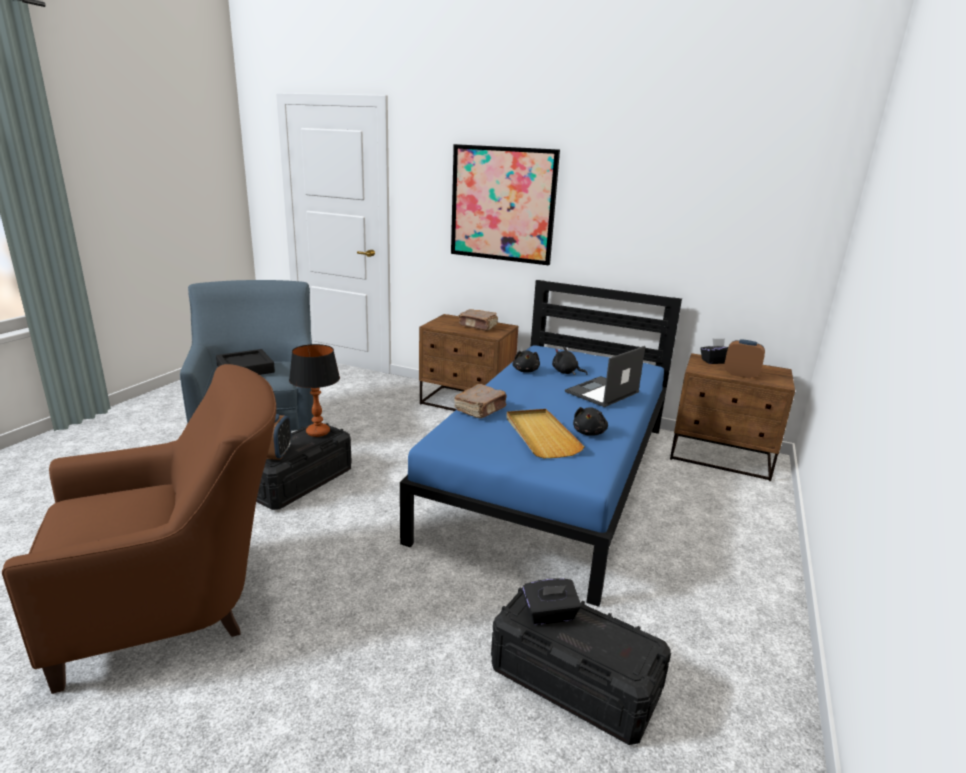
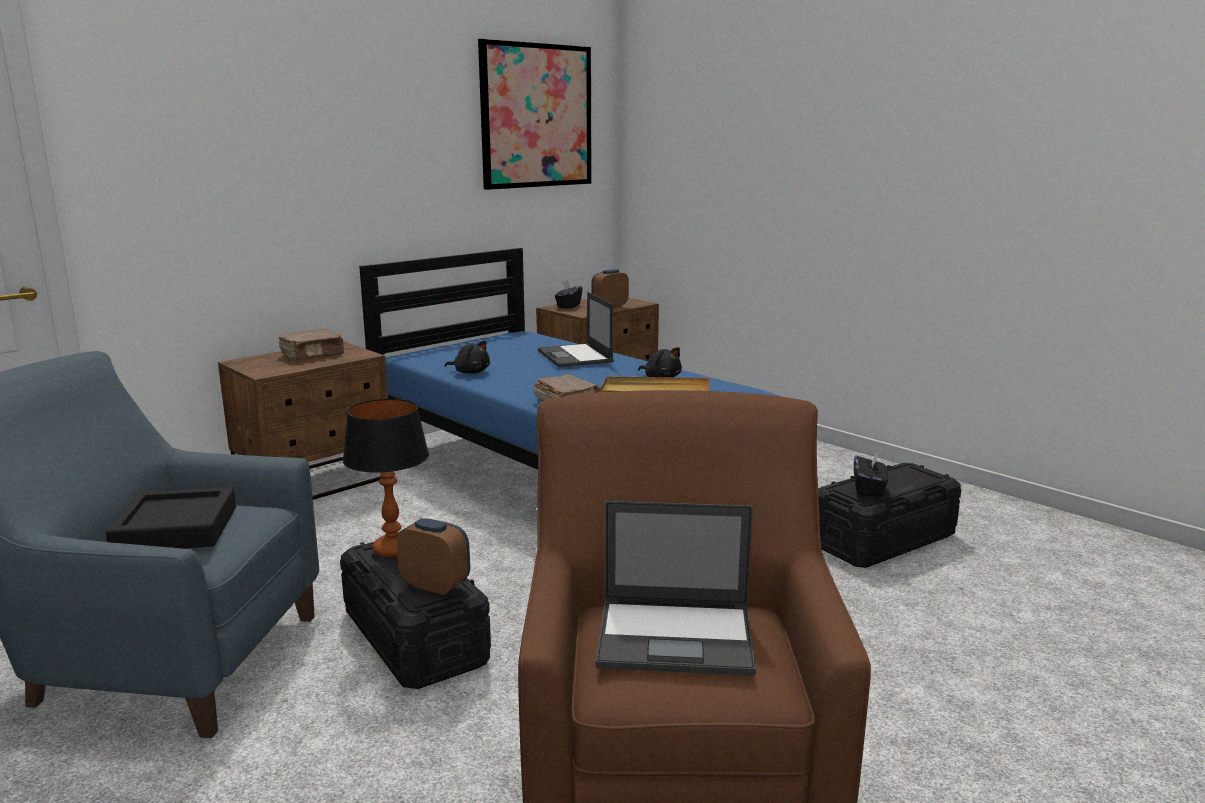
camera: 65 degrees left, 5 degrees down
picture [451,144,560,265] -> picture moved to [478,39,591,190]
black plush toy [552,347,588,375] -> none
none -> laptop [595,501,756,676]

